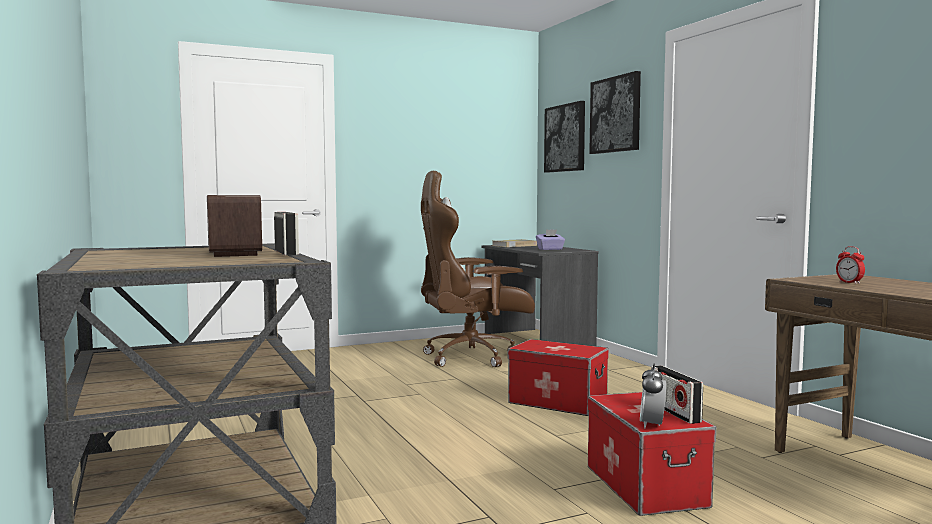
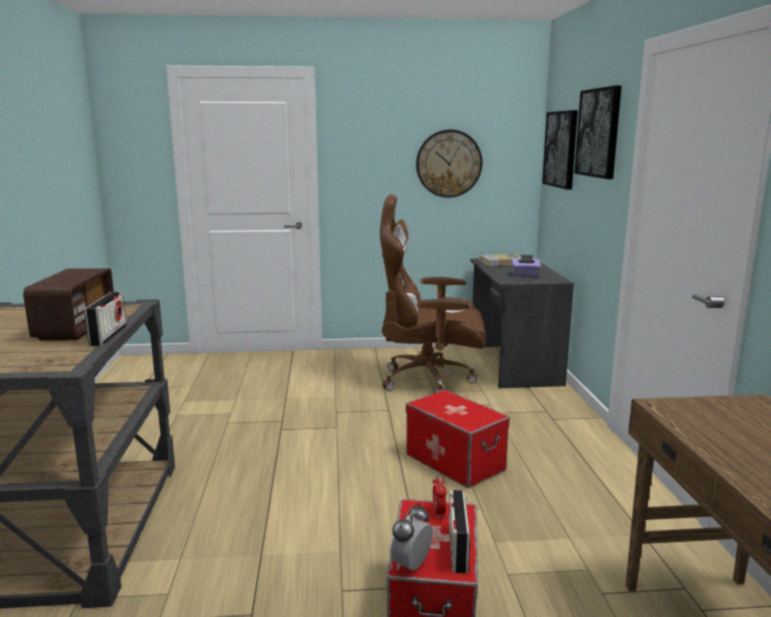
camera: 20 degrees right, 10 degrees up
alarm clock [836,246,865,284] -> alarm clock moved to [432,475,447,518]
none -> wall clock [416,129,483,198]

